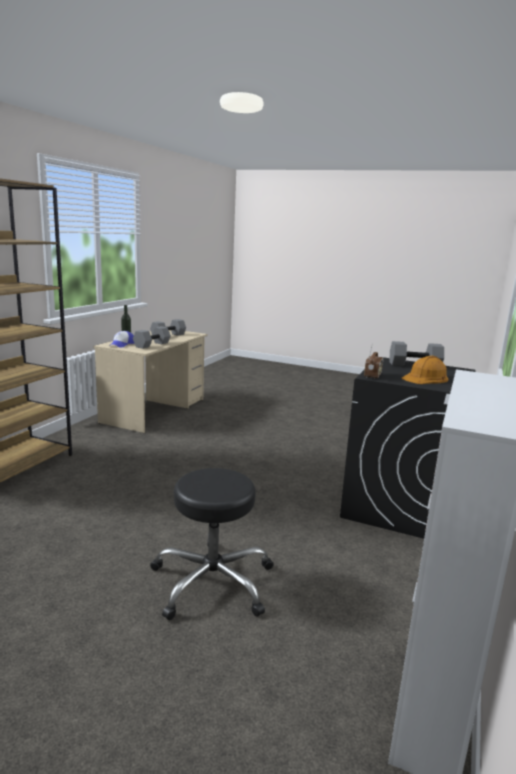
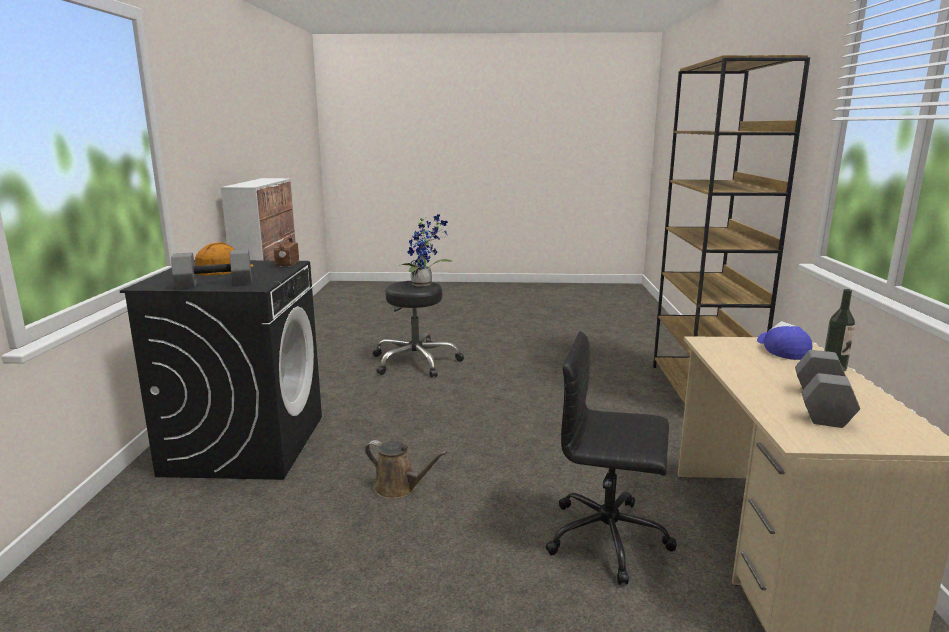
camera: 160 degrees right, 0 degrees up
grey dumbbell [133,326,171,349] -> none
none -> brown watering can [365,440,447,499]
none -> potted plant [399,214,452,287]
none -> black office chair [545,331,677,585]

